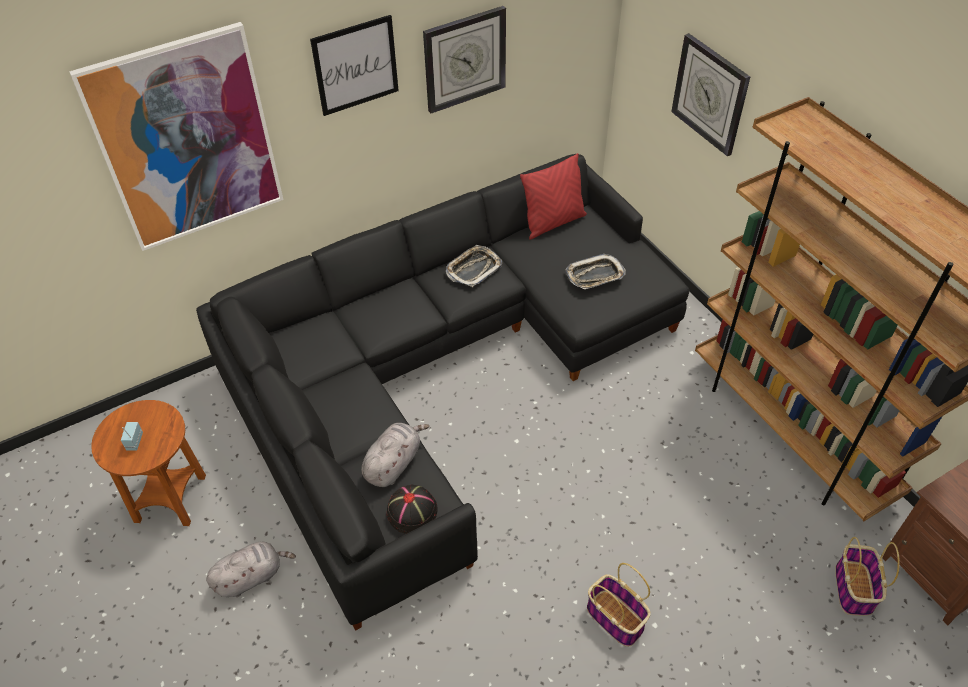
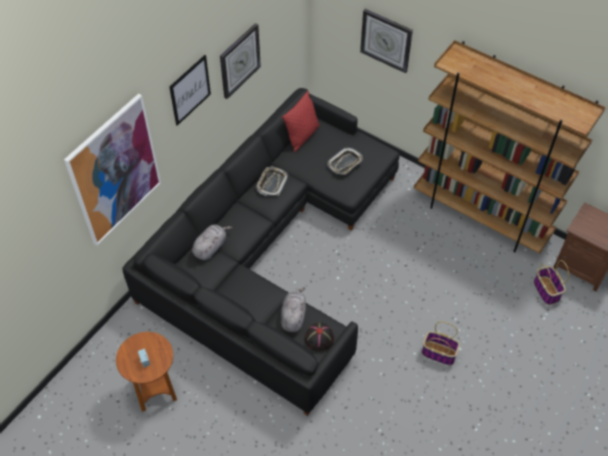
camera: 25 degrees left, 5 degrees up
grey plush toy [206,541,296,597] -> grey plush toy moved to [192,225,232,260]

